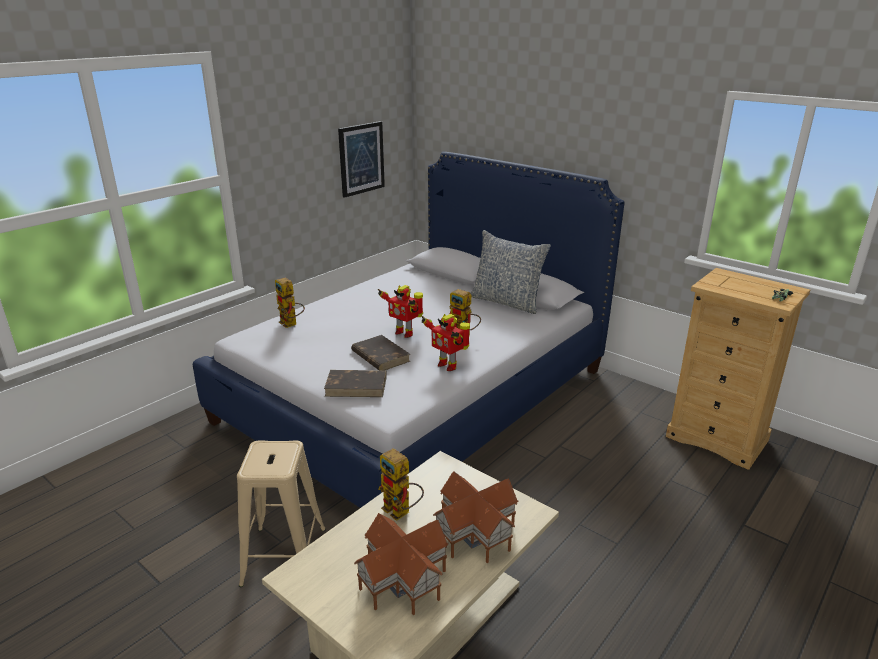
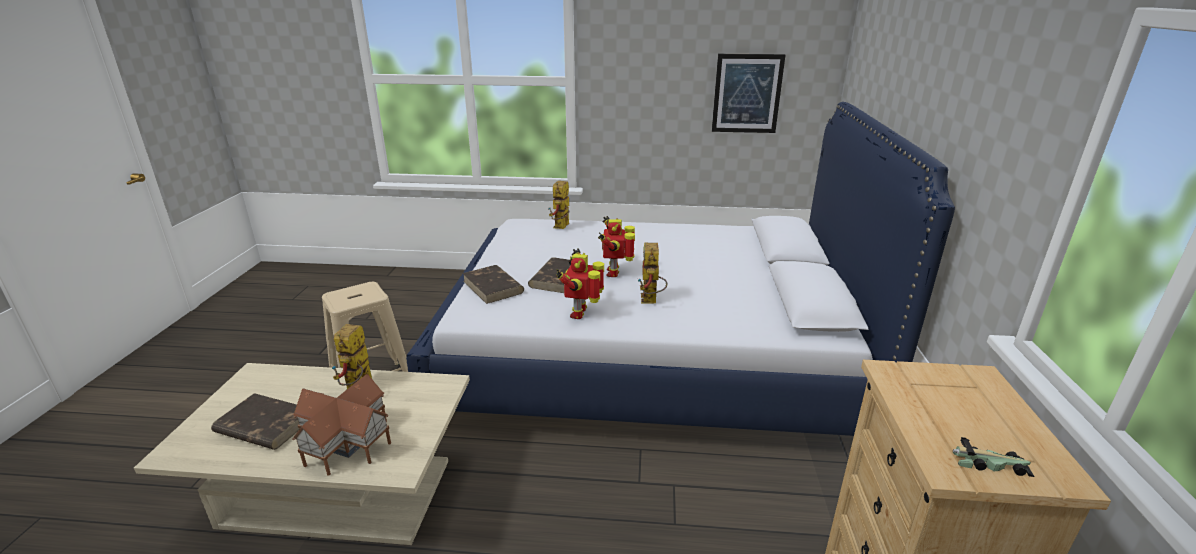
camera: 55 degrees right, 0 degrees up
toy house [354,513,449,616] -> brown book [211,393,300,450]
pillow [470,230,551,314] -> none

